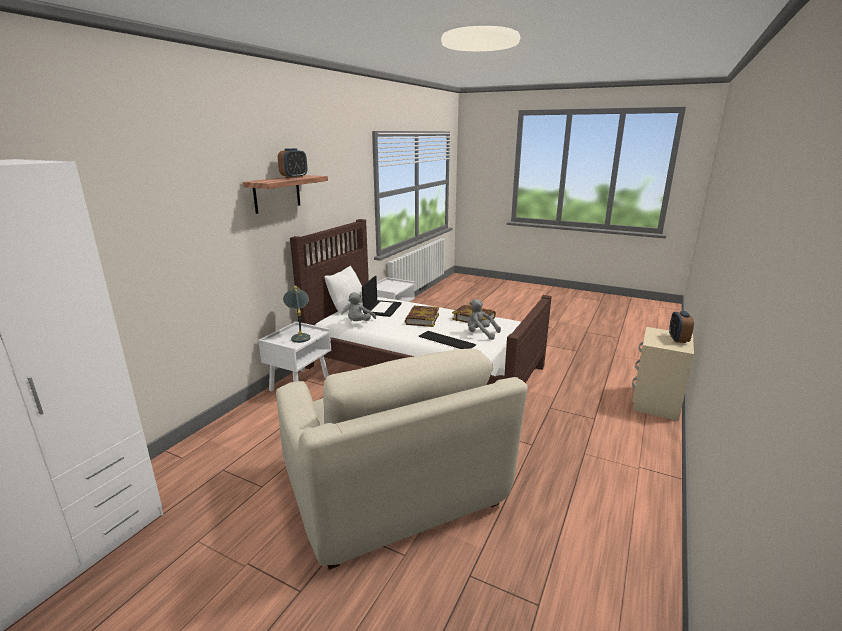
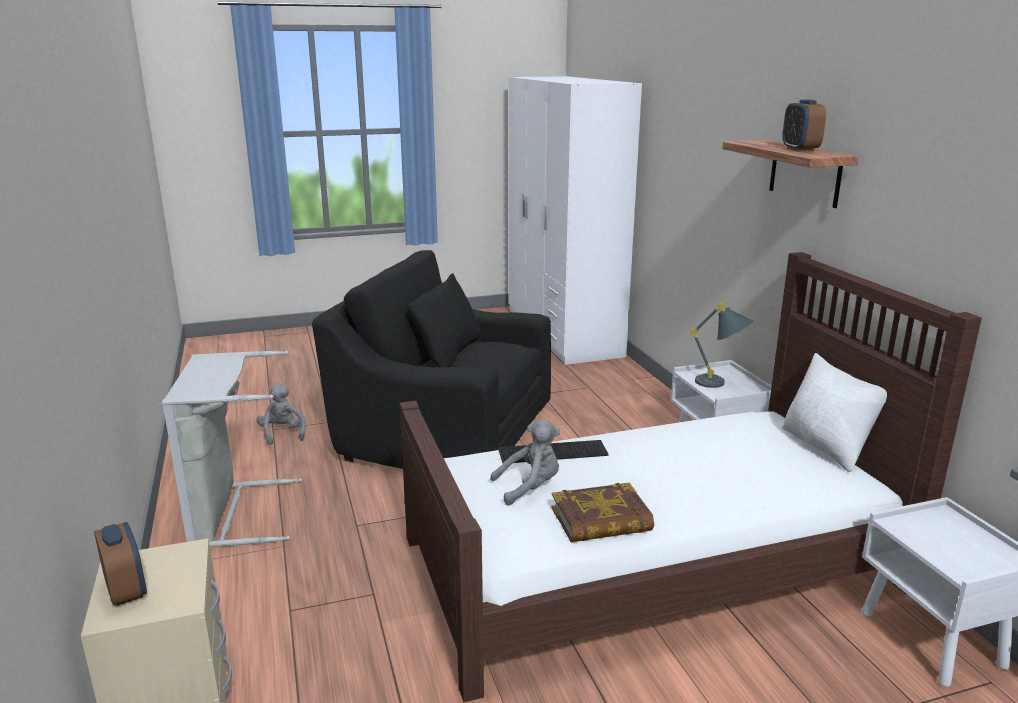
camera: 135 degrees right, 0 degrees up
beige armchair [276,349,528,570] -> black armchair [312,250,551,469]
grey plush toy [348,292,376,321] -> grey plush toy moved to [256,384,306,445]
laptop [362,276,402,317] -> none
book [405,306,439,327] -> none
none -> grey laundry basket [162,351,302,547]

